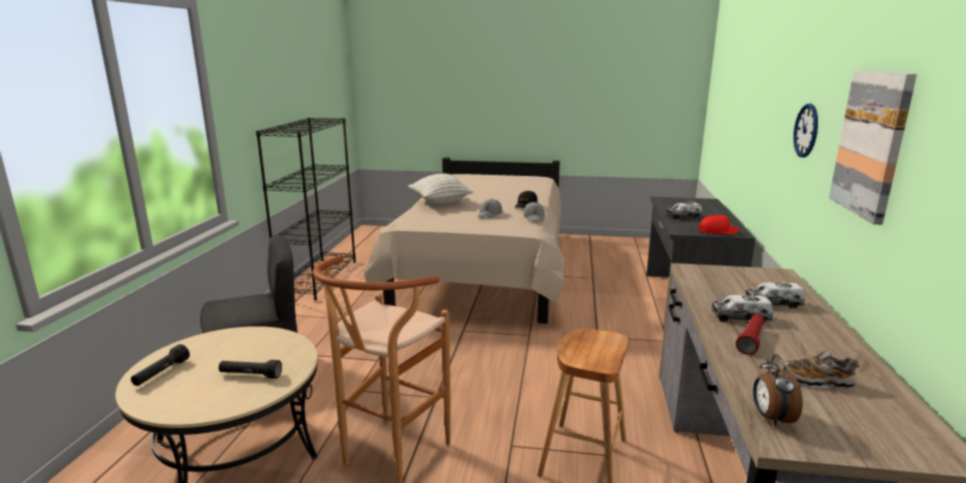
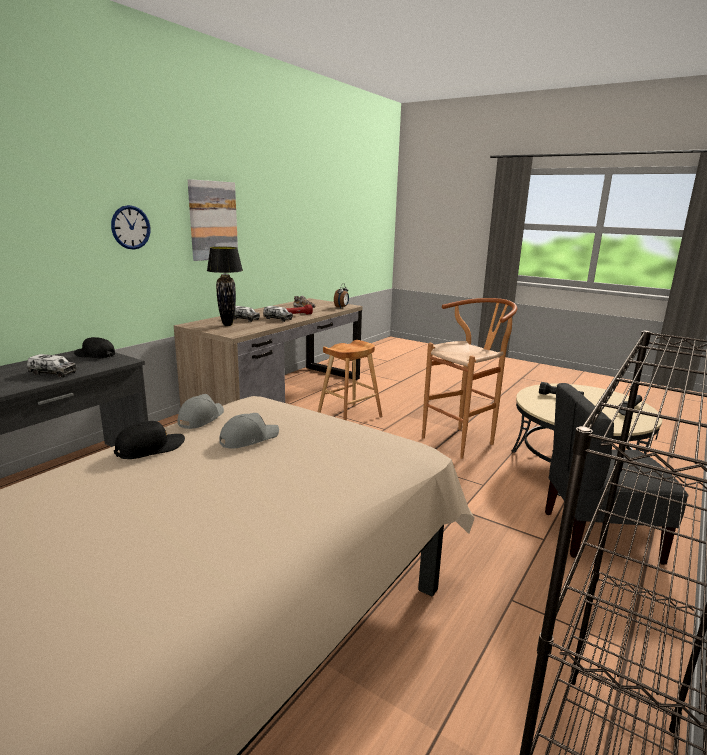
camera: 155 degrees left, 0 degrees up
pillow [408,174,473,204] -> none
red cap [698,215,739,234] -> black cap [74,337,115,358]
none -> black table lamp [207,247,243,326]

